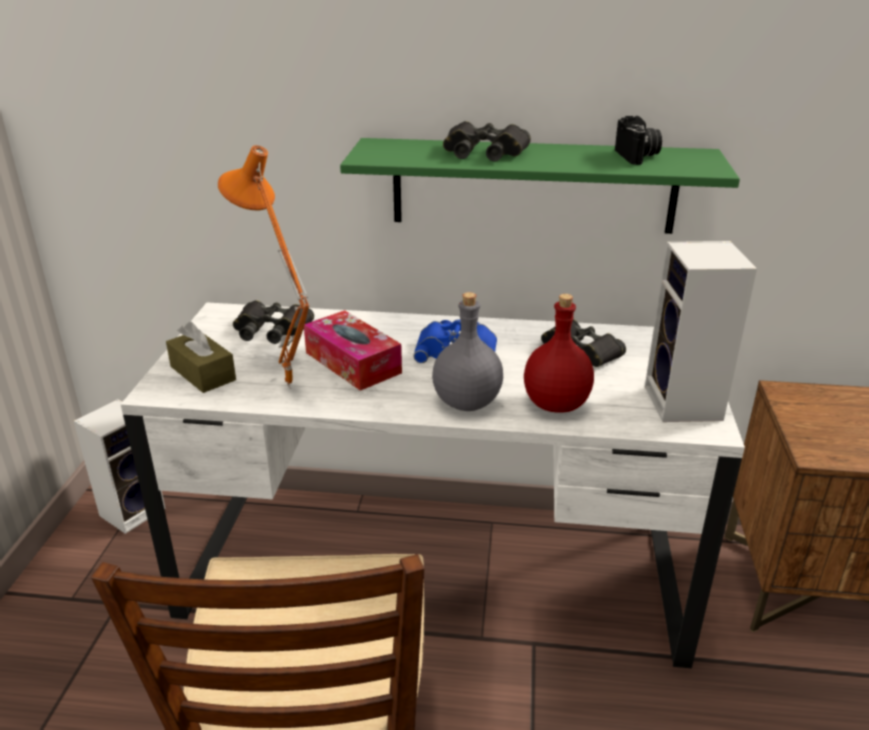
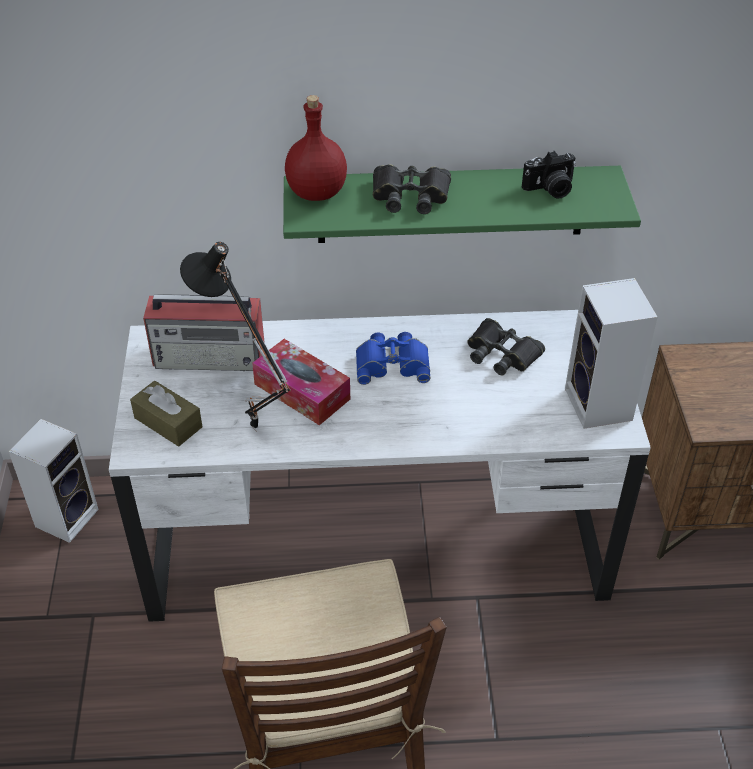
camera: 10 degrees left, 15 degrees up
orange table lamp [218,145,309,389] -> black table lamp [180,242,291,432]
black binoculars [233,300,314,344] -> radio [143,294,265,371]
grey bottle [432,292,503,411] -> none
red bottle [524,294,594,413] -> red bottle moved to [285,95,347,201]
camera [615,116,662,165] -> camera turned 90 degrees clockwise [522,151,576,199]

